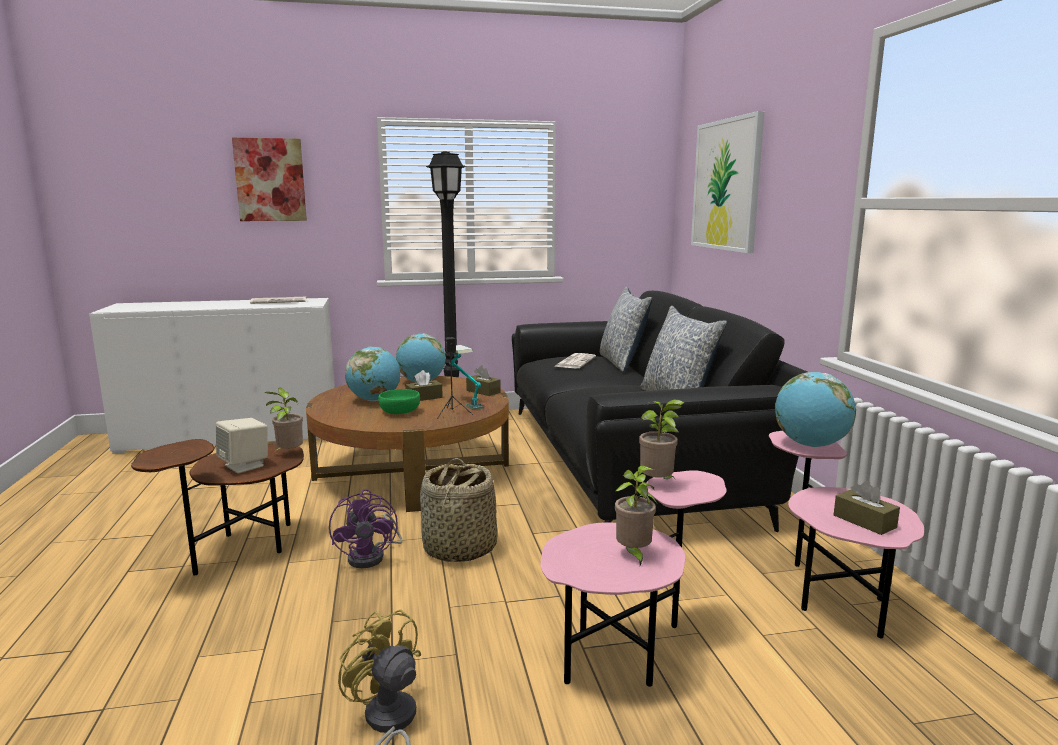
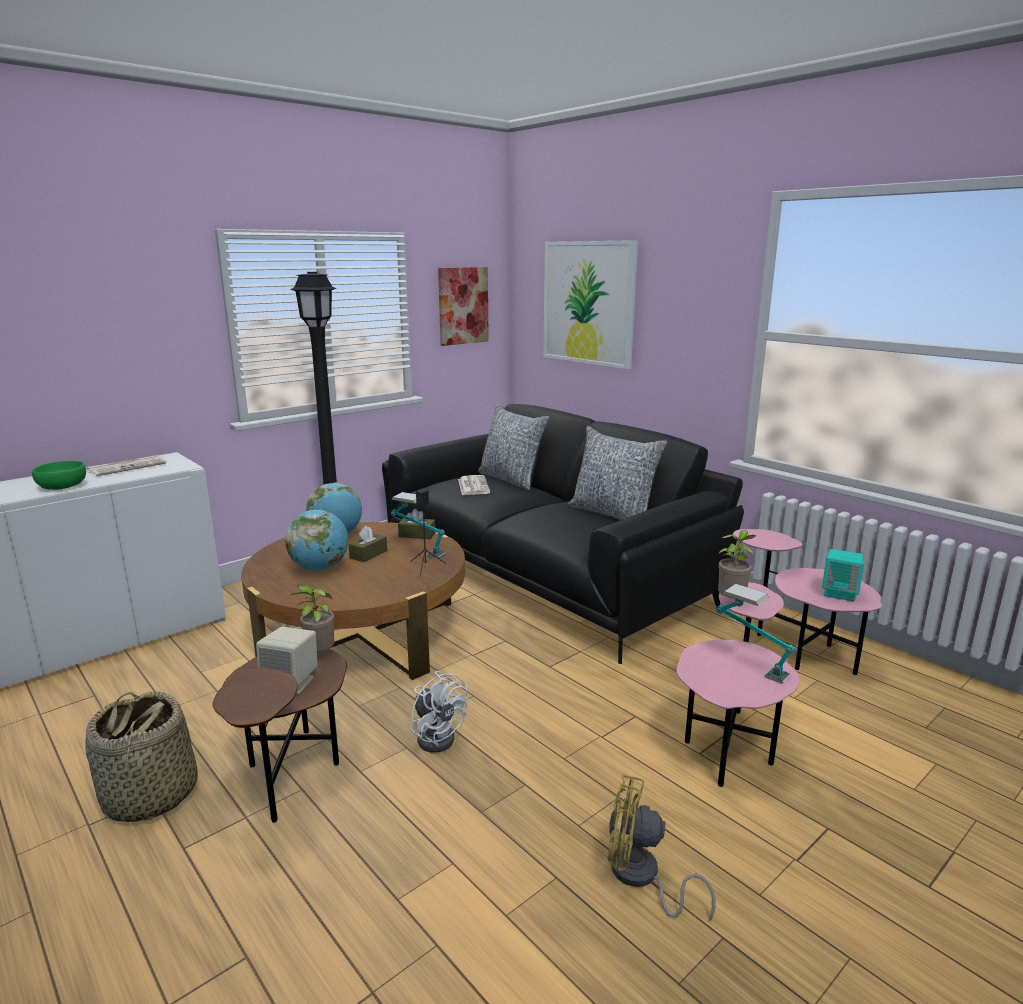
camera: 30 degrees left, 5 degrees up
picture [232,138,307,221] -> picture moved to [438,267,489,346]
purple fan [329,489,402,568] -> white fan [410,671,468,753]
green bowl [378,389,420,414] -> green bowl moved to [32,461,86,490]
basket [420,458,497,562] -> basket moved to [86,692,198,822]
potted plant [615,465,657,566] -> table lamp [716,584,795,684]
globe [775,372,856,447] -> none
brown tissue box [834,481,900,535] -> turquoise speaker [822,549,864,601]

